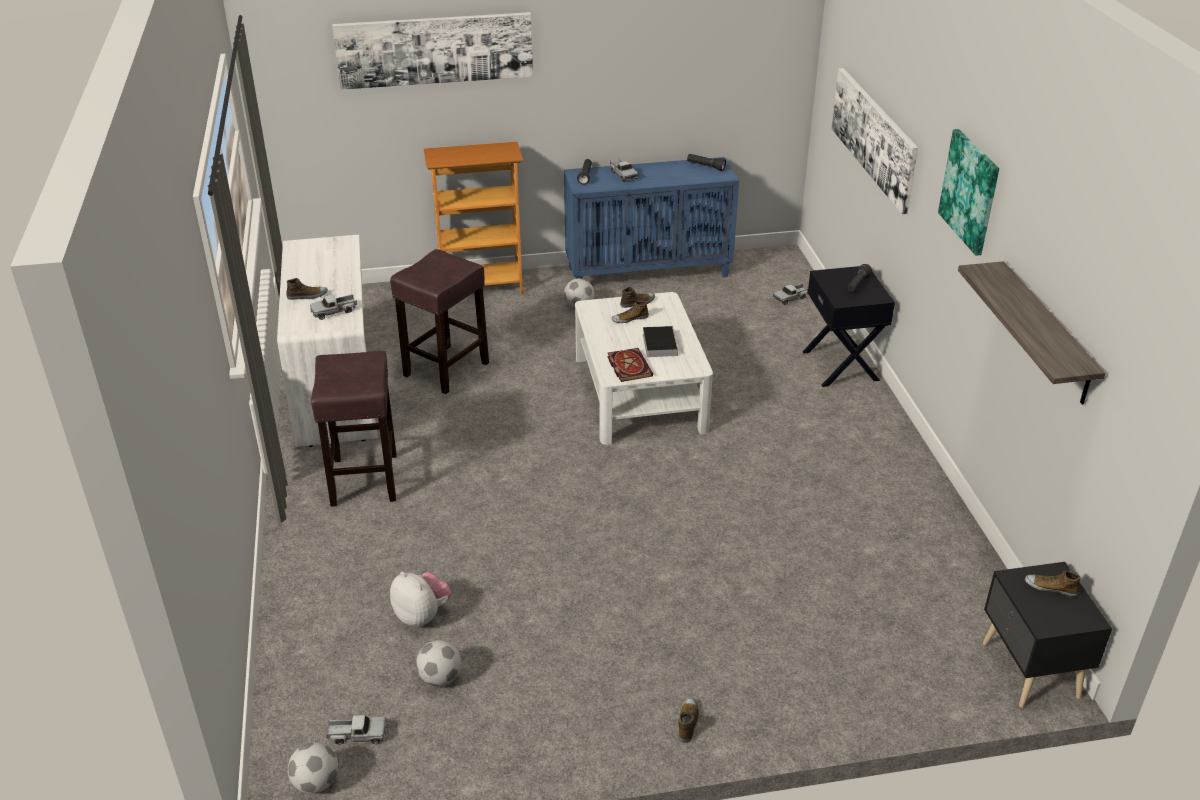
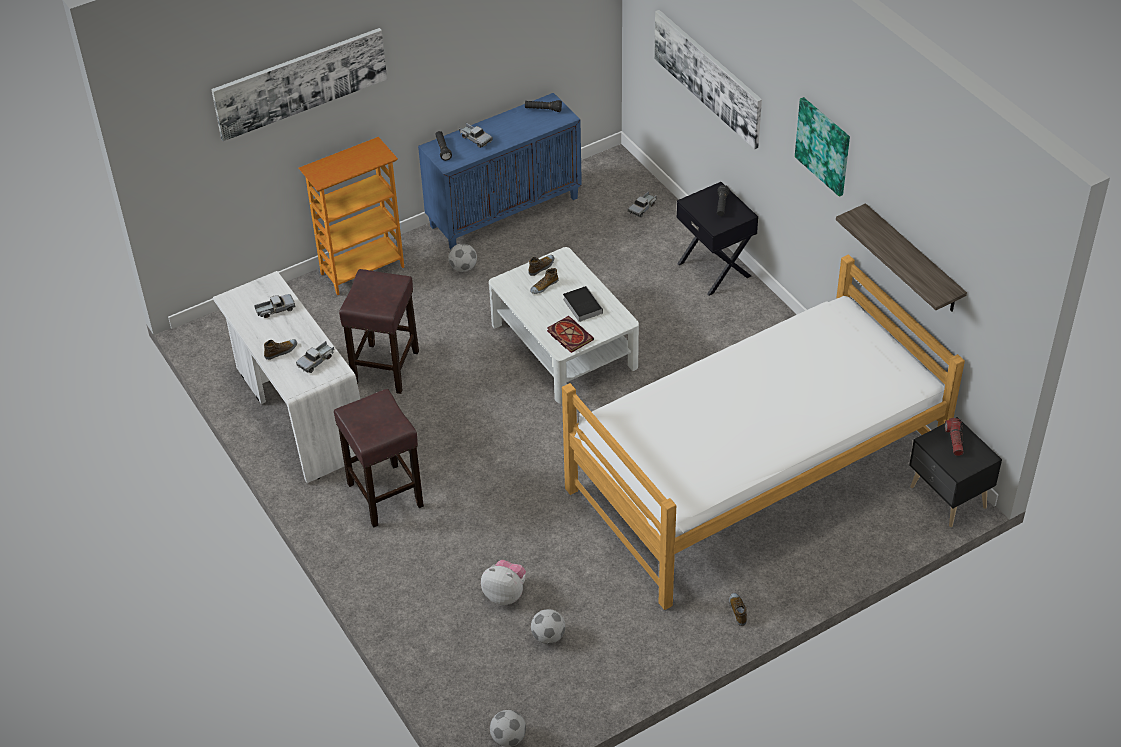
camera: 20 degrees left, 10 degrees up
toy truck [326,715,387,745] -> toy truck moved to [254,294,295,318]
shoe [1025,569,1081,597] -> flashlight [945,418,964,456]
none -> bed [562,254,965,610]

